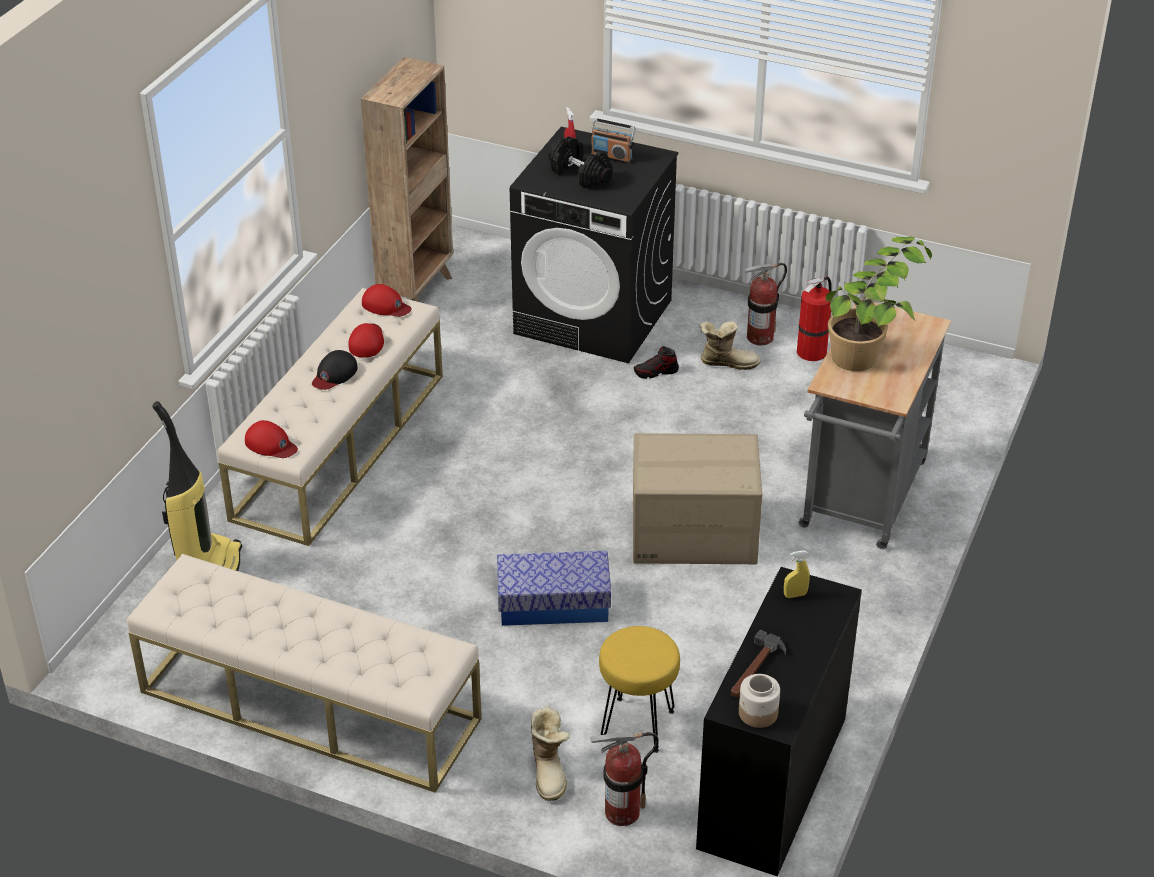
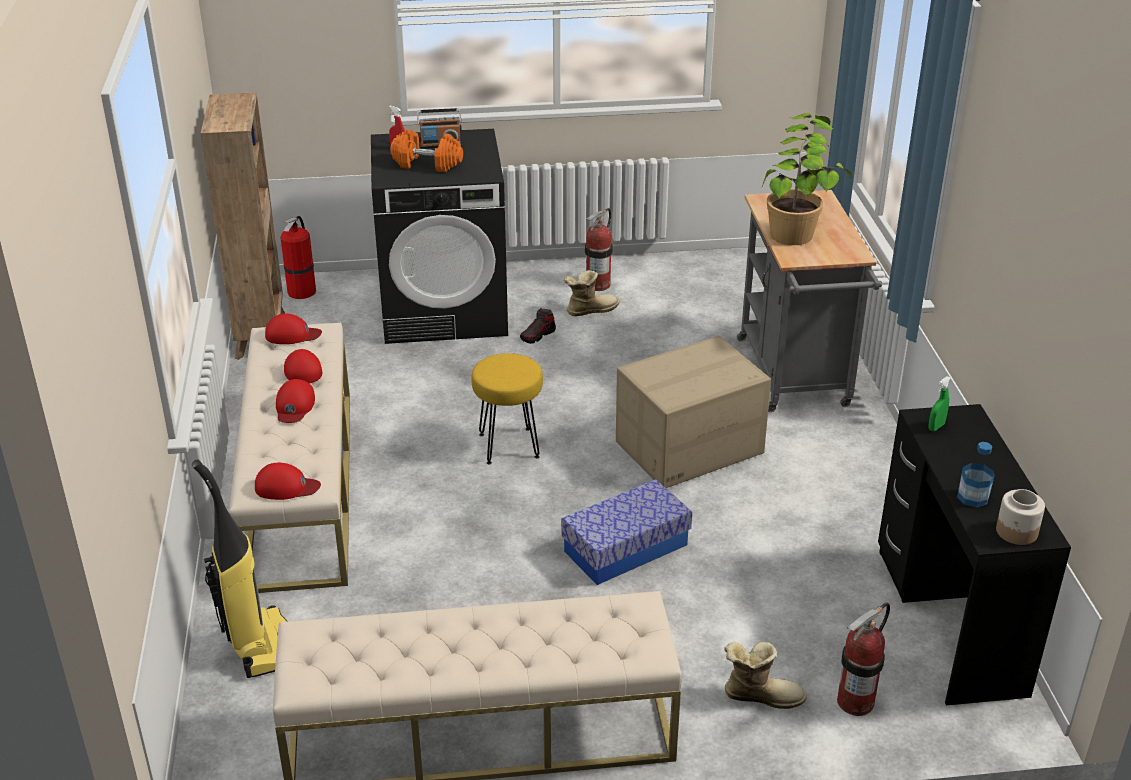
camera: 30 degrees left, 5 degrees down
black cap [312,350,358,390] -> red cap [276,379,315,423]
boot [531,706,570,801] -> boot turned 45 degrees counterclockwise [724,642,807,709]
black dumbbell [549,136,613,189] -> orange dumbbell [390,130,463,172]
yellow stool [599,626,680,753] -> yellow stool moved to [471,353,543,465]
hammer [731,630,786,697] -> bottle [957,442,995,508]
yellow spray bottle [784,550,810,598] -> green spray bottle [928,376,951,431]
fire extinguisher [797,276,832,361] -> fire extinguisher moved to [280,216,316,299]

